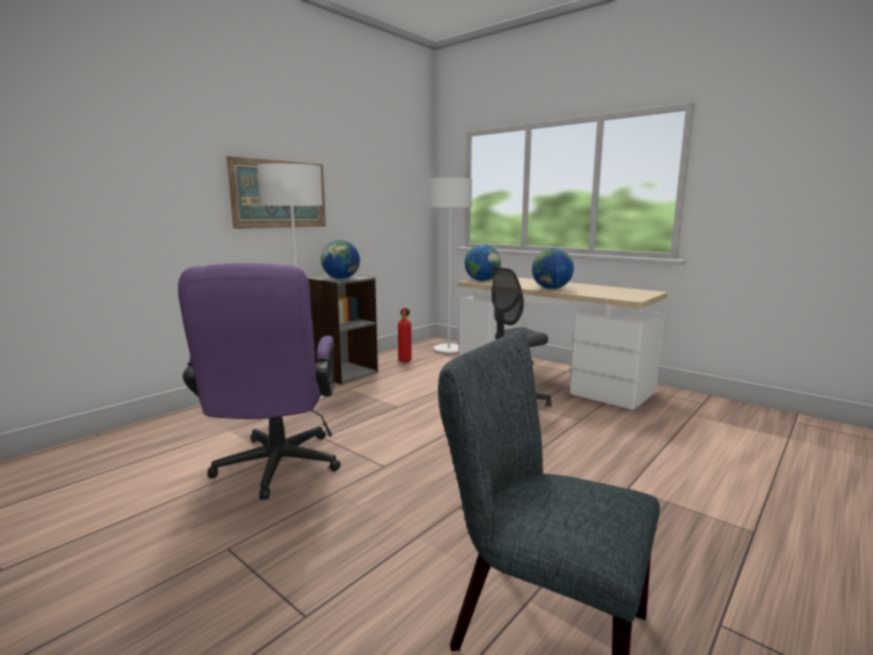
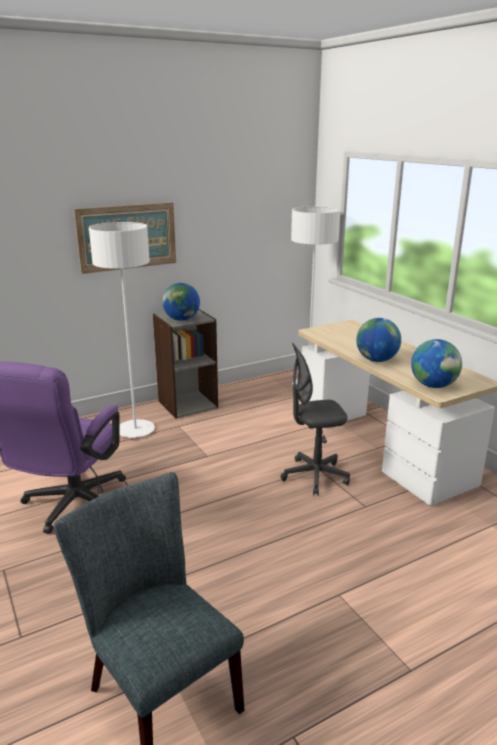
camera: 20 degrees right, 10 degrees up
fire extinguisher [398,308,412,362] -> none
globe [465,244,501,281] -> globe moved to [411,339,462,388]

